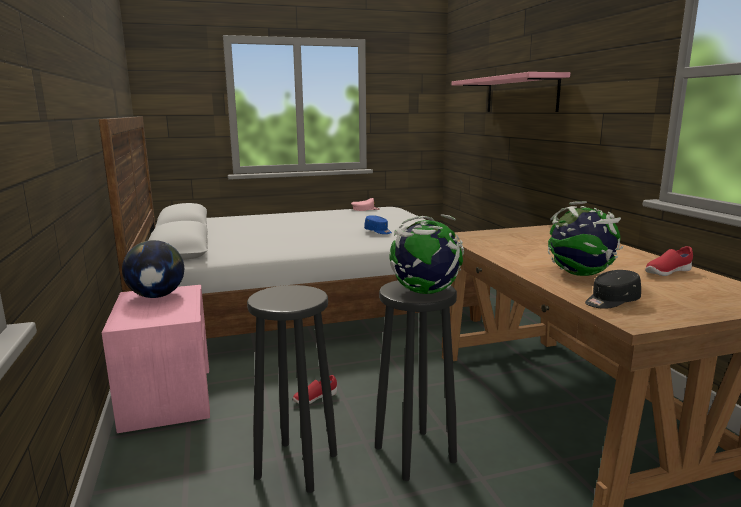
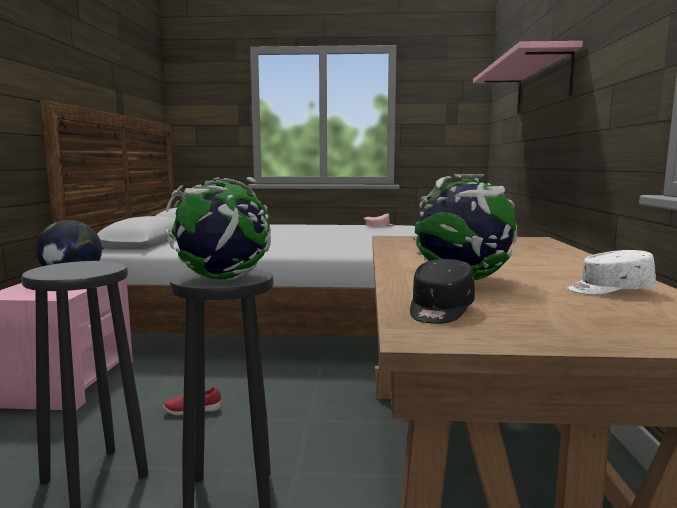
camera: 20 degrees right, 5 degrees down
blue cap [364,215,392,234] -> none
black cap [585,270,641,309] -> black cap turned 60 degrees counterclockwise [410,259,475,324]
red shoe [645,246,693,276] -> white cap [567,250,656,295]

